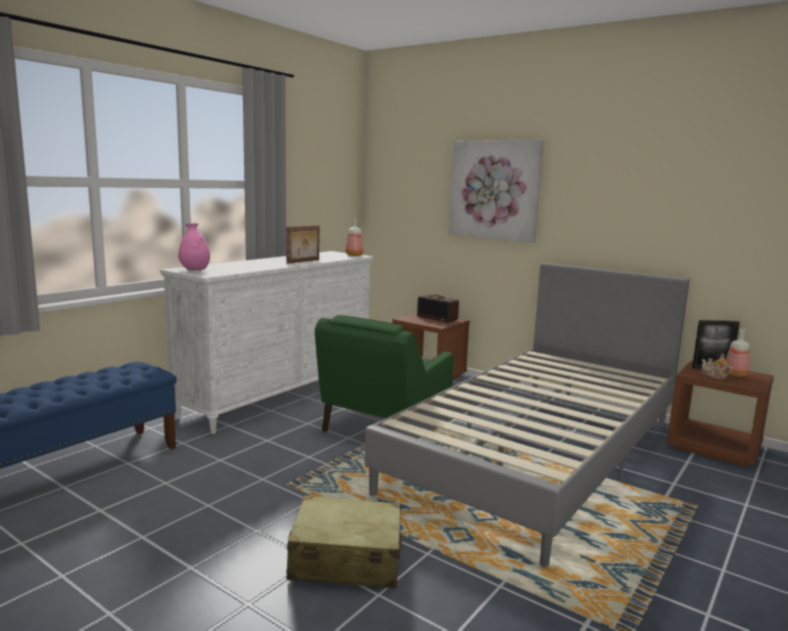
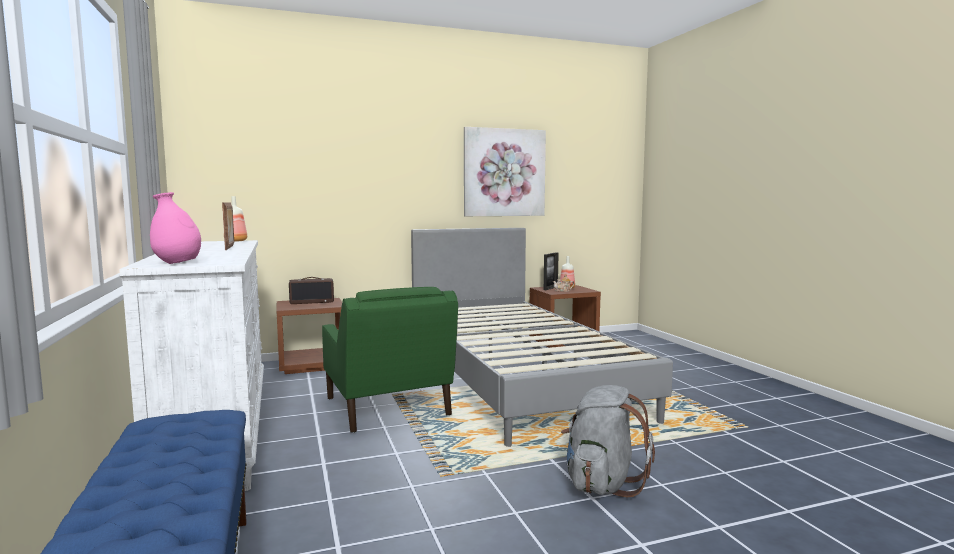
camera: 55 degrees left, 5 degrees down
beige suitcase [287,495,402,588] -> grey backpack [561,385,655,497]
picture [448,140,544,243] -> picture moved to [464,127,546,216]

